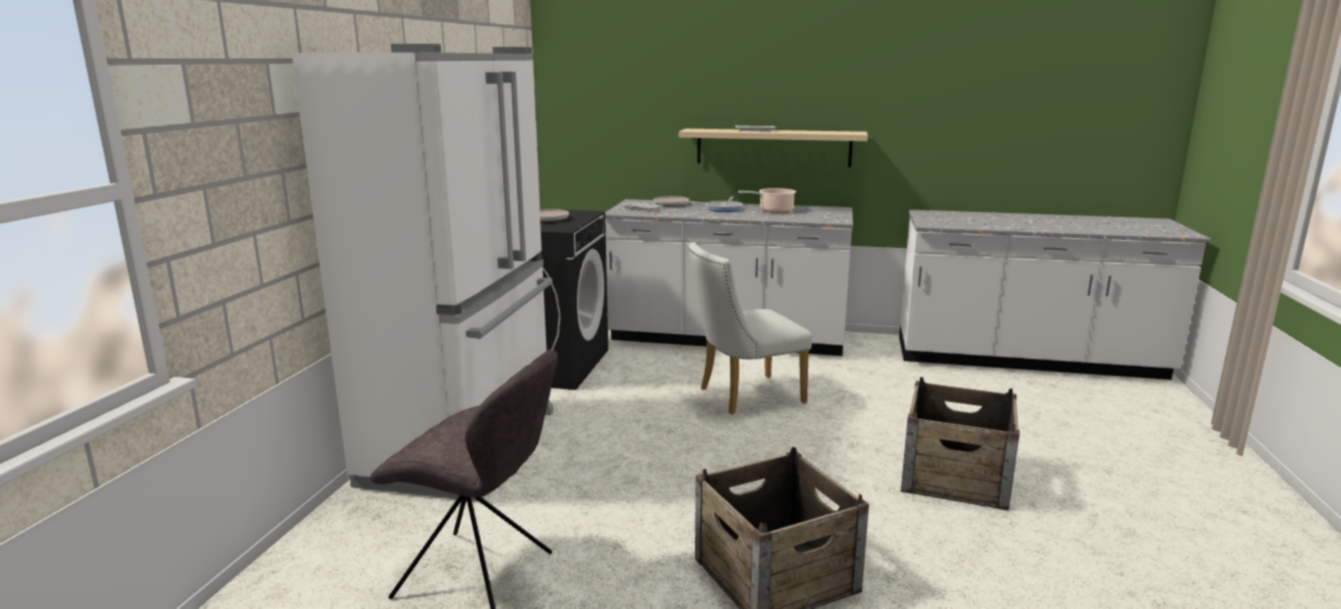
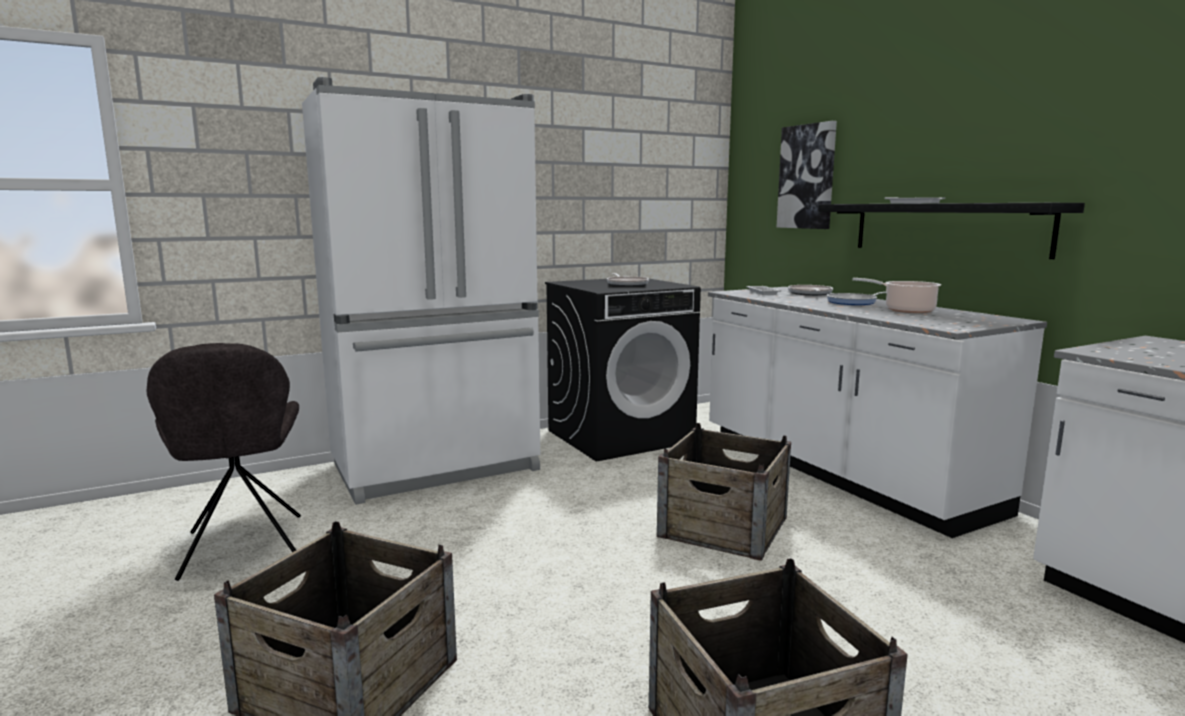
camera: 50 degrees right, 5 degrees down
beige shelf [679,129,868,167] -> black shelf [818,203,1085,259]
white chair [688,242,812,415] -> crate [657,423,791,561]
none -> picture [777,121,837,229]

